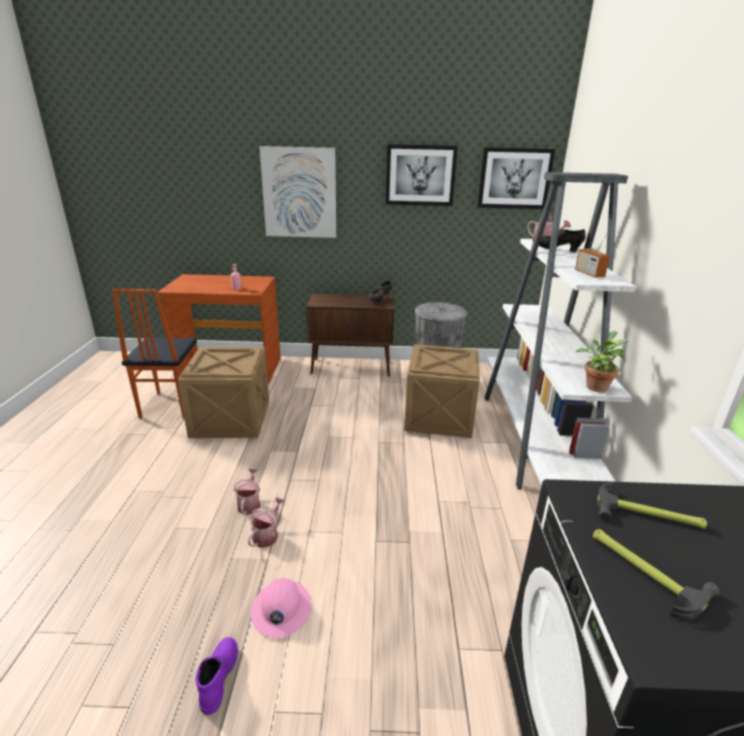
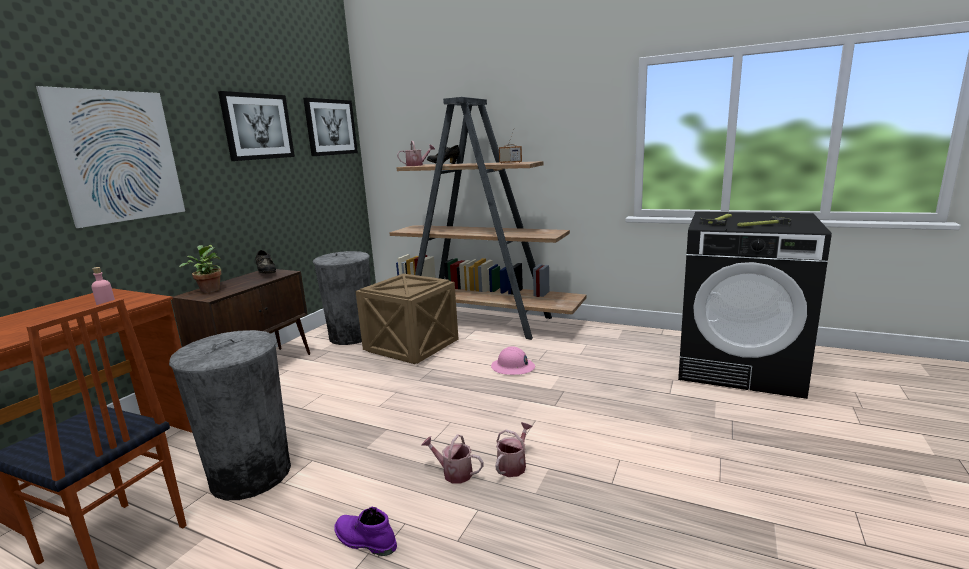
camera: 65 degrees left, 10 degrees down
crate [178,347,269,438] -> grey trash can [169,330,291,500]
purple boot [196,637,238,715] -> purple boot moved to [334,507,397,556]
watering can [248,497,285,548] -> watering can turned 75 degrees clockwise [495,422,532,477]
pink hard hat [251,578,311,638] -> pink hard hat moved to [491,346,535,375]
white bookcase [485,172,636,490] -> brown bookcase [389,97,587,340]
potted plant [576,331,629,392] -> potted plant moved to [179,245,222,293]

